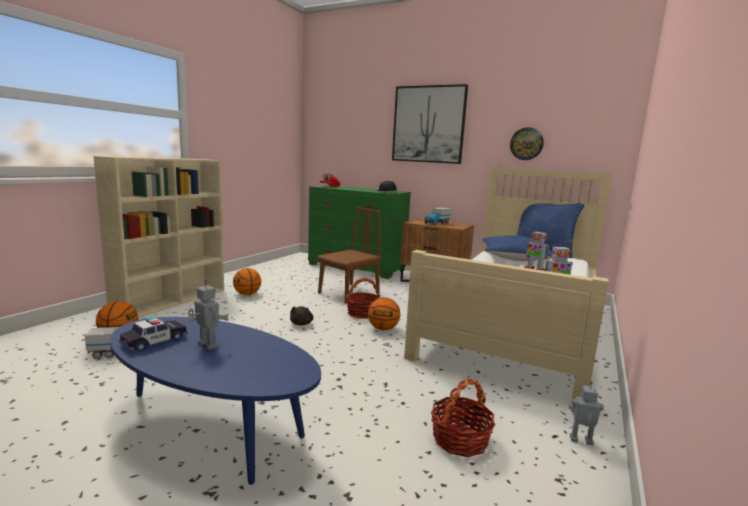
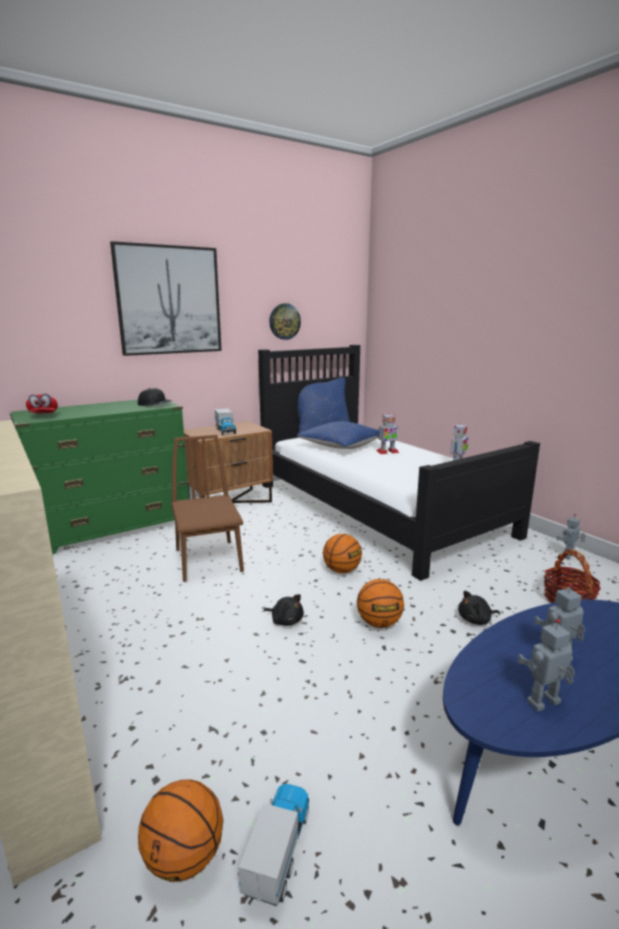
camera: 60 degrees left, 5 degrees up
toy car [119,317,188,352] -> toy robot [517,619,575,711]
basketball [233,268,261,295] -> basketball moved to [357,579,404,628]
basket [346,278,380,319] -> none
beige bed [404,166,612,399] -> black bed [258,345,540,581]
none -> black plush toy [458,591,500,625]

